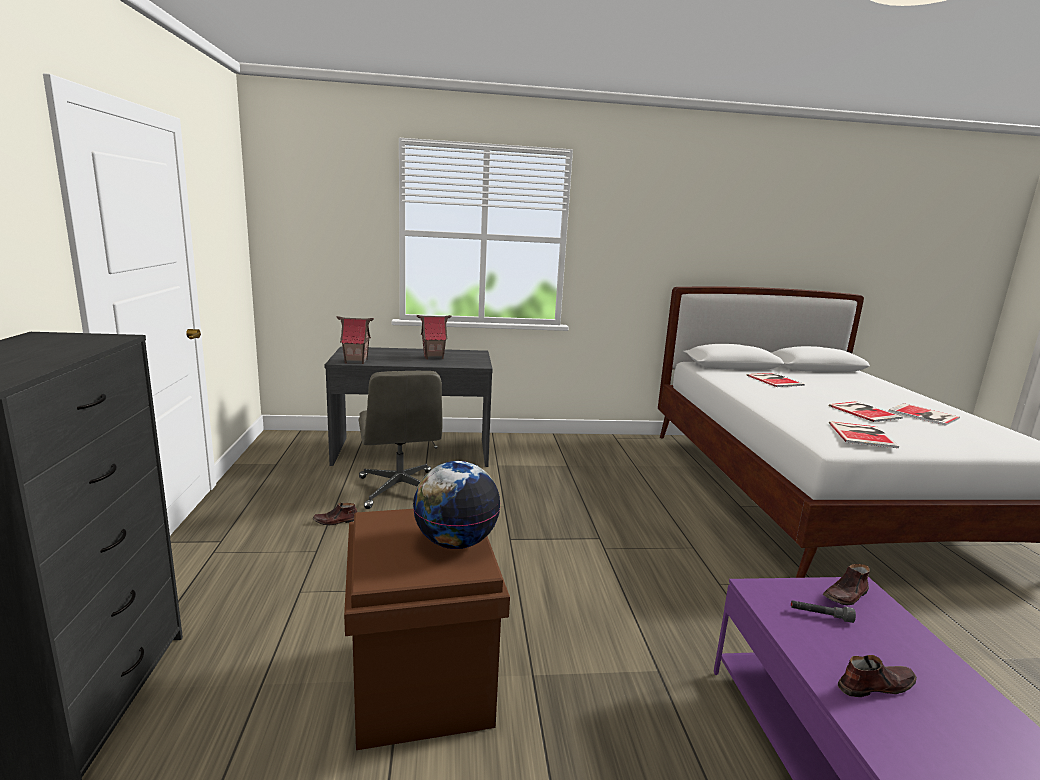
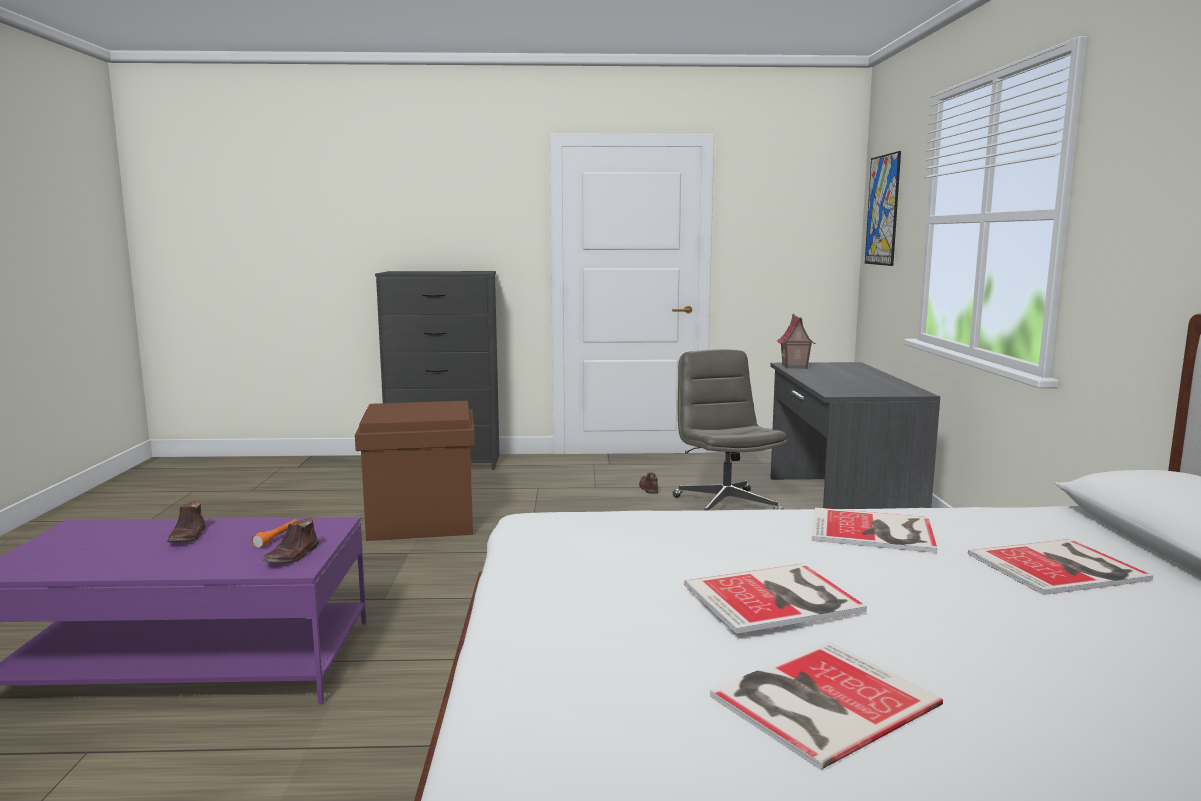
camera: 95 degrees right, 5 degrees down
grey office chair [359,371,442,509] -> grey office chair turned 90 degrees clockwise [673,349,788,510]
globe [413,461,500,549] -> none
toy house [417,315,451,359] -> none
grey flashlight [791,600,856,623] -> orange flashlight [252,519,297,548]
brown shoe [823,564,870,606] -> brown shoe turned 135 degrees counterclockwise [262,518,319,563]
book [829,421,899,448] -> book moved to [812,507,938,553]
none -> picture [865,151,901,266]

